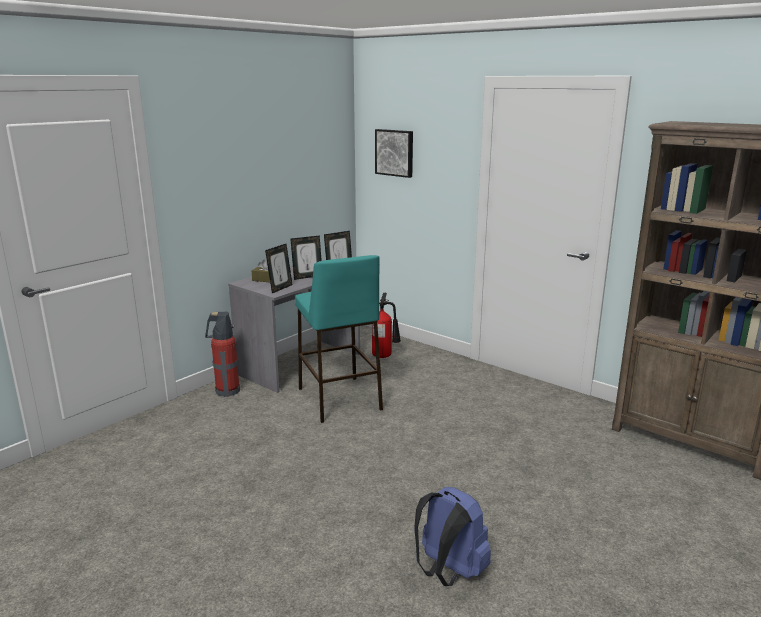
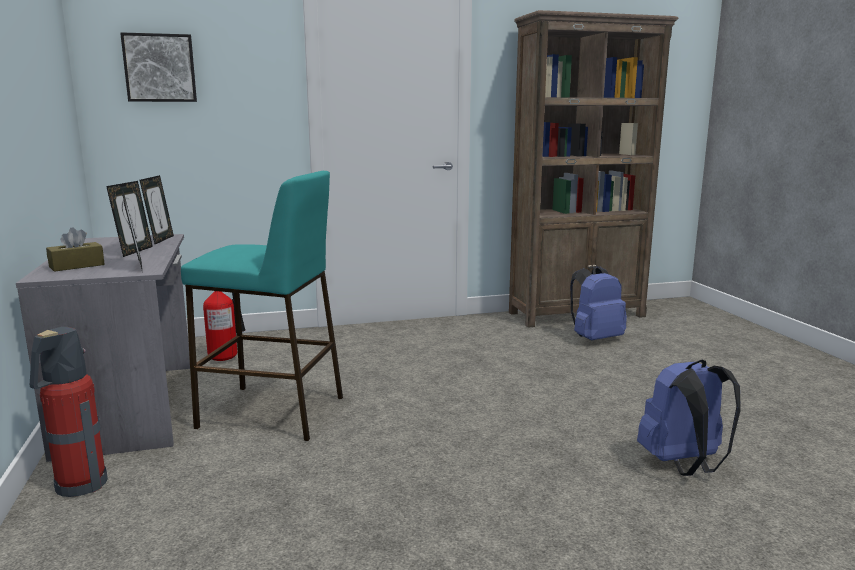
camera: 55 degrees left, 5 degrees down
none -> blue backpack [570,266,627,340]

